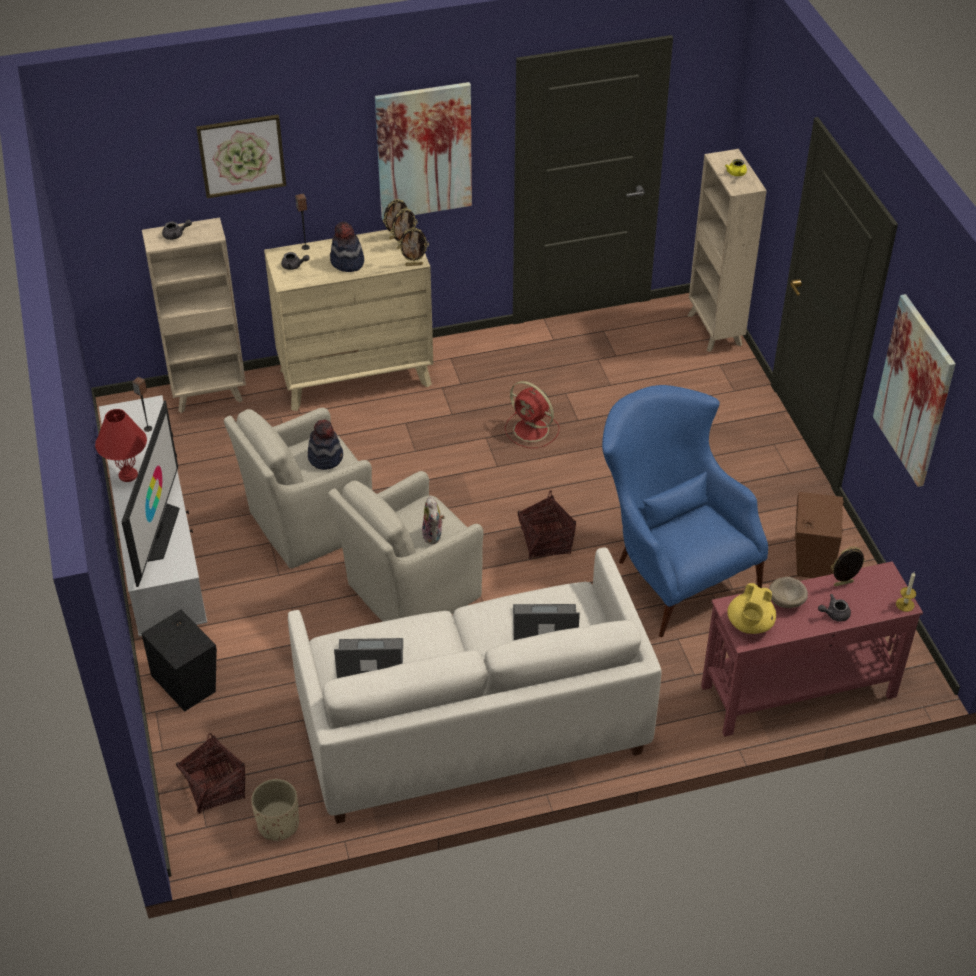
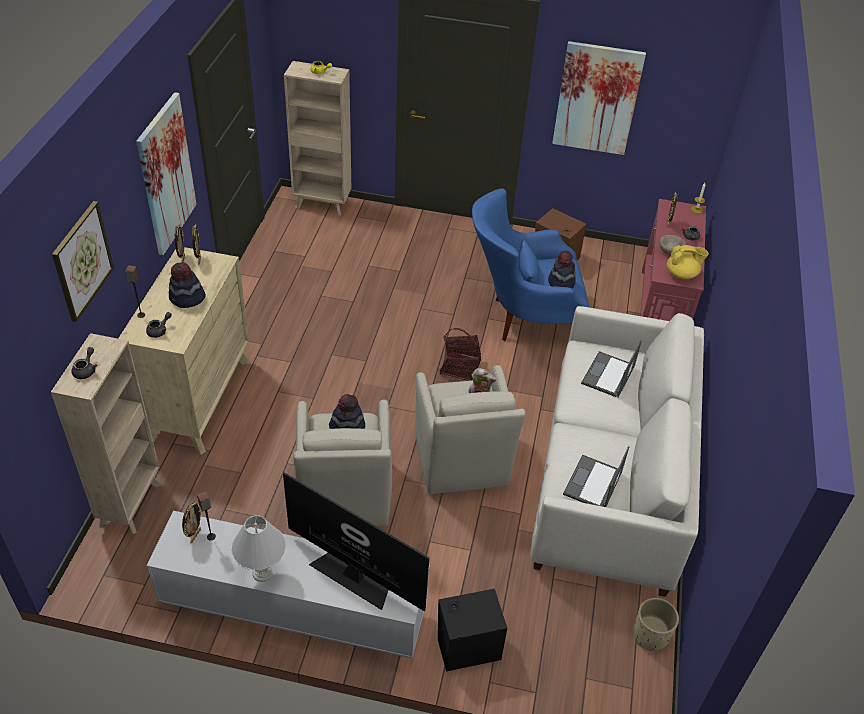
camera: 65 degrees left, 0 degrees up
red table lamp [95,409,147,482] -> white table lamp [231,515,286,582]
basket [176,733,245,813] -> none
picture frame [398,227,429,266] -> picture frame moved to [182,503,201,543]
red fan [505,381,559,448] -> none
yellow teapot [727,583,776,634] -> yellow teapot turned 45 degrees counterclockwise [667,245,709,279]
none -> hat [548,251,576,288]

